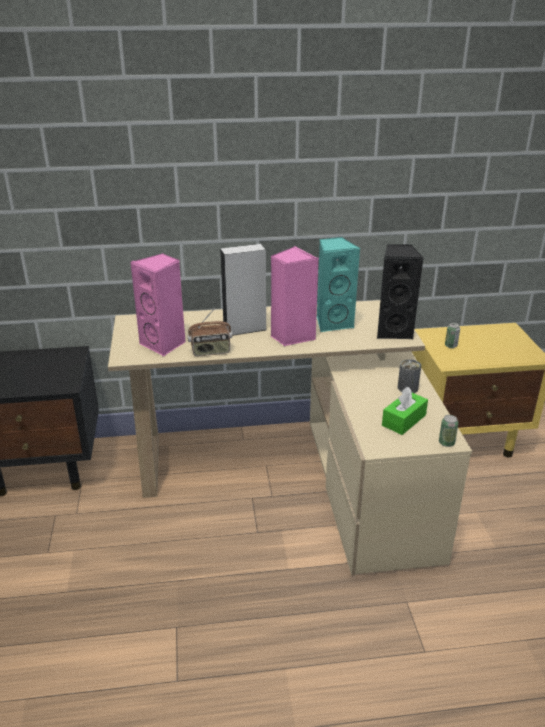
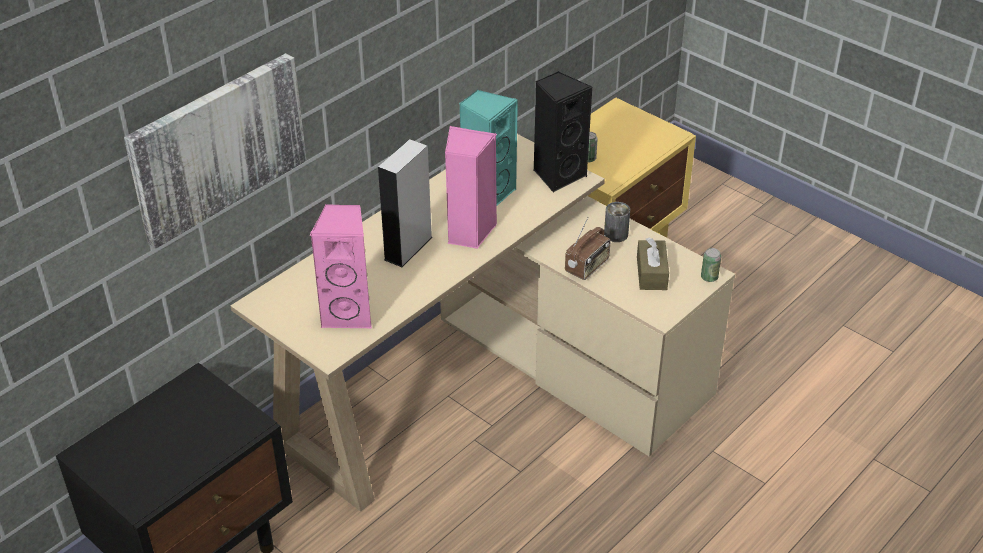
camera: 40 degrees left, 10 degrees up
radio [188,308,232,356] -> radio moved to [565,217,611,280]
green tissue box [382,387,428,435] -> brown tissue box [637,238,669,290]
none -> picture [124,53,306,249]

